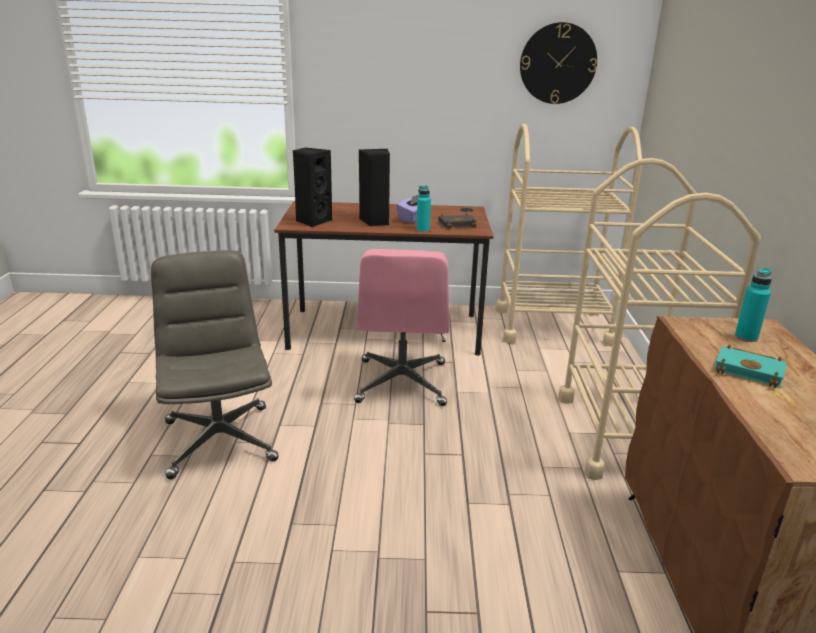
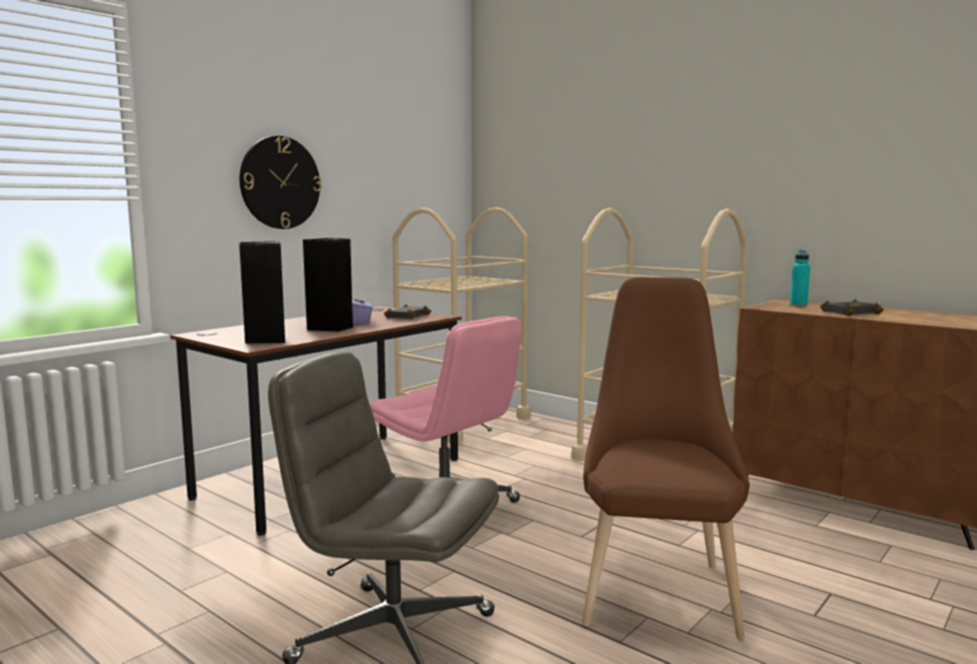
camera: 50 degrees left, 15 degrees down
turquoise bottle [416,185,431,232] -> none
wall clock [520,22,597,104] -> wall clock moved to [240,136,322,229]
turquoise book [714,345,787,388] -> black book [820,299,884,316]
none -> brown chair [582,277,750,640]

